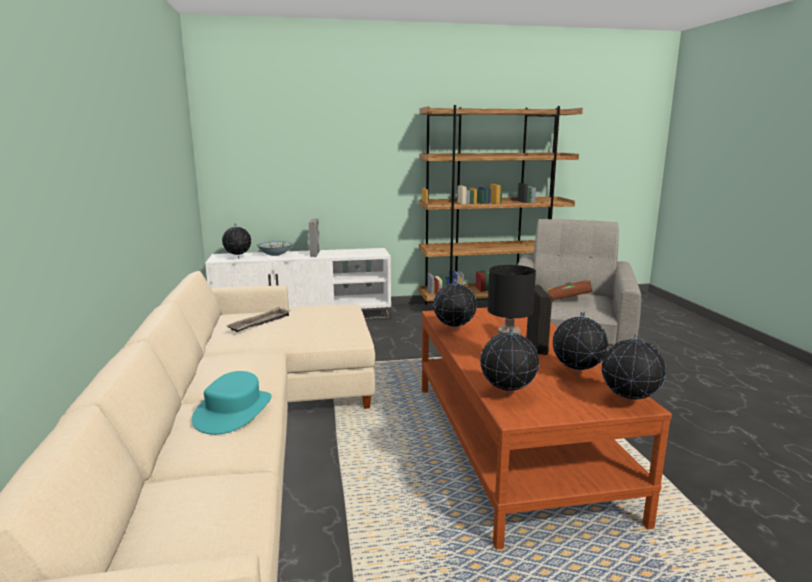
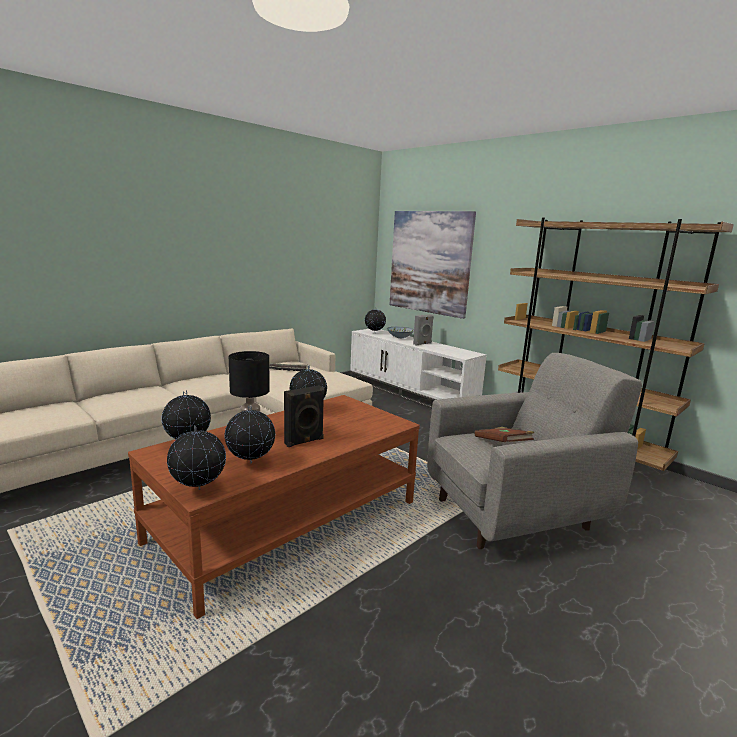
camera: 55 degrees right, 0 degrees up
turquoise hat [192,371,272,435] -> none
none -> picture [389,211,476,319]

